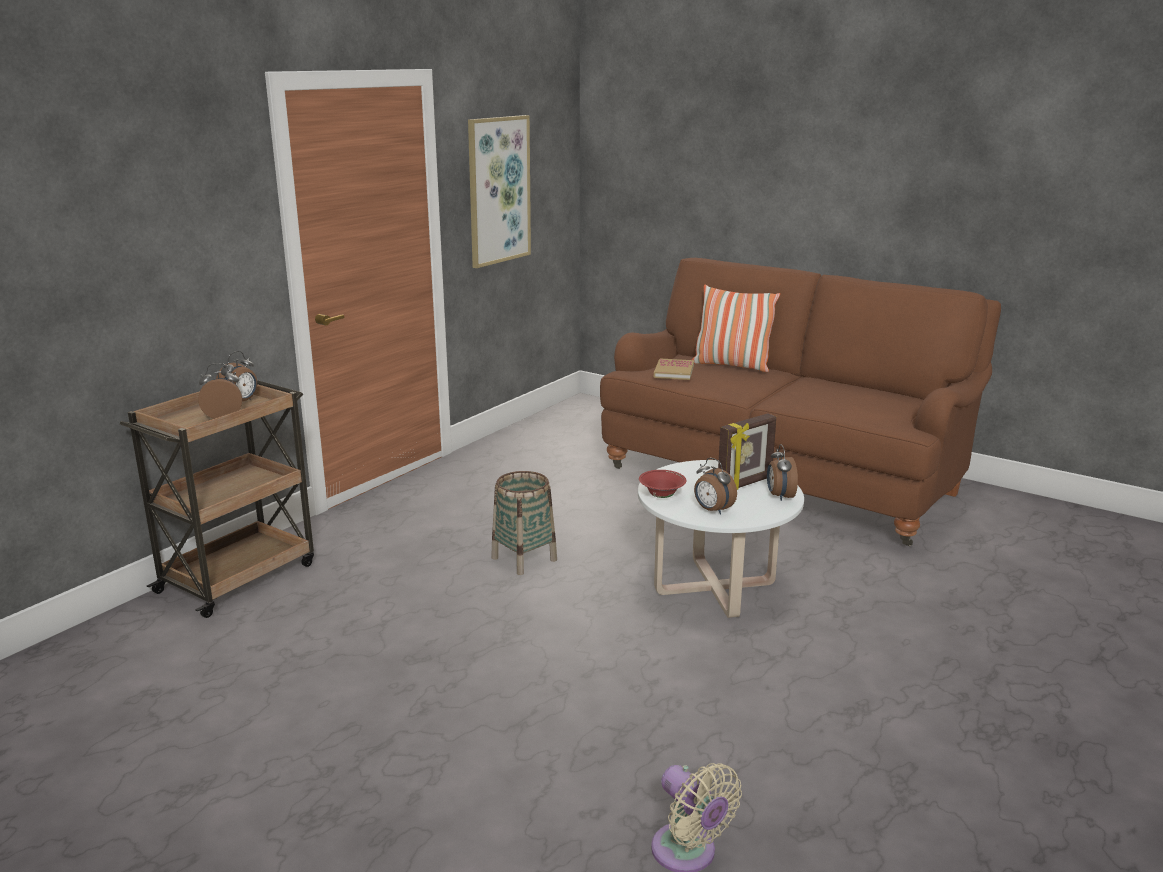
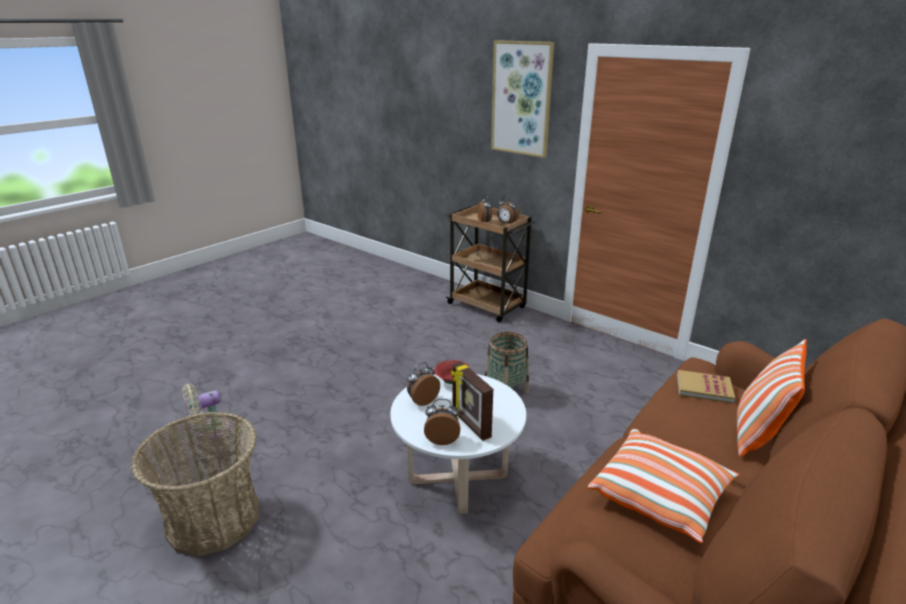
camera: 95 degrees right, 5 degrees up
picture [468,115,531,268] -> picture moved to [491,40,554,158]
none -> basket [131,412,259,557]
none -> pillow [588,429,739,543]

